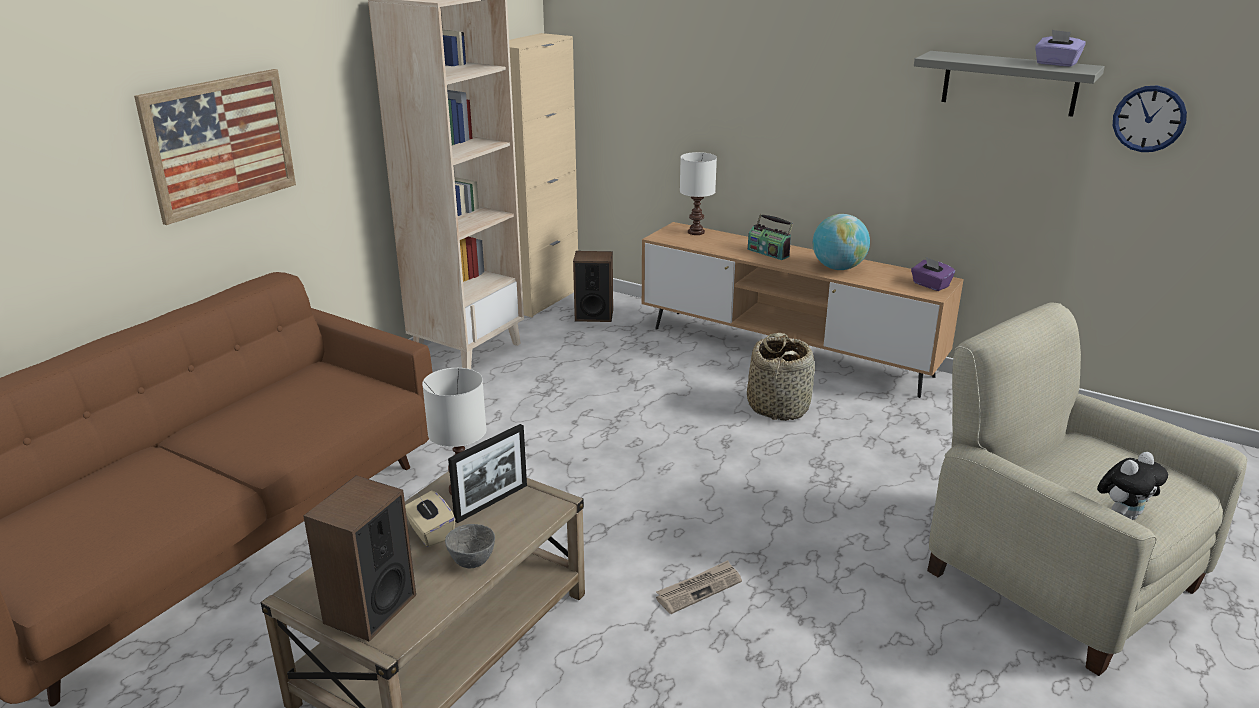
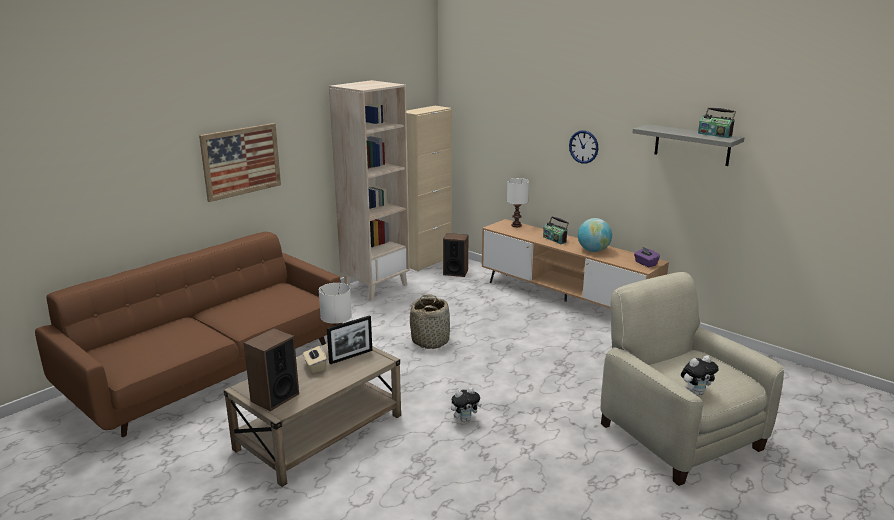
camera: 10 degrees right, 5 degrees down
grey bowl [445,524,495,568] -> none
newspaper [656,560,742,614] -> plush toy [451,387,482,422]
basket [747,333,815,421] -> basket moved to [410,294,450,349]
purple tissue box [1035,30,1086,67] -> radio [698,107,736,138]
wall clock [1113,86,1187,152] -> wall clock moved to [569,130,598,164]

